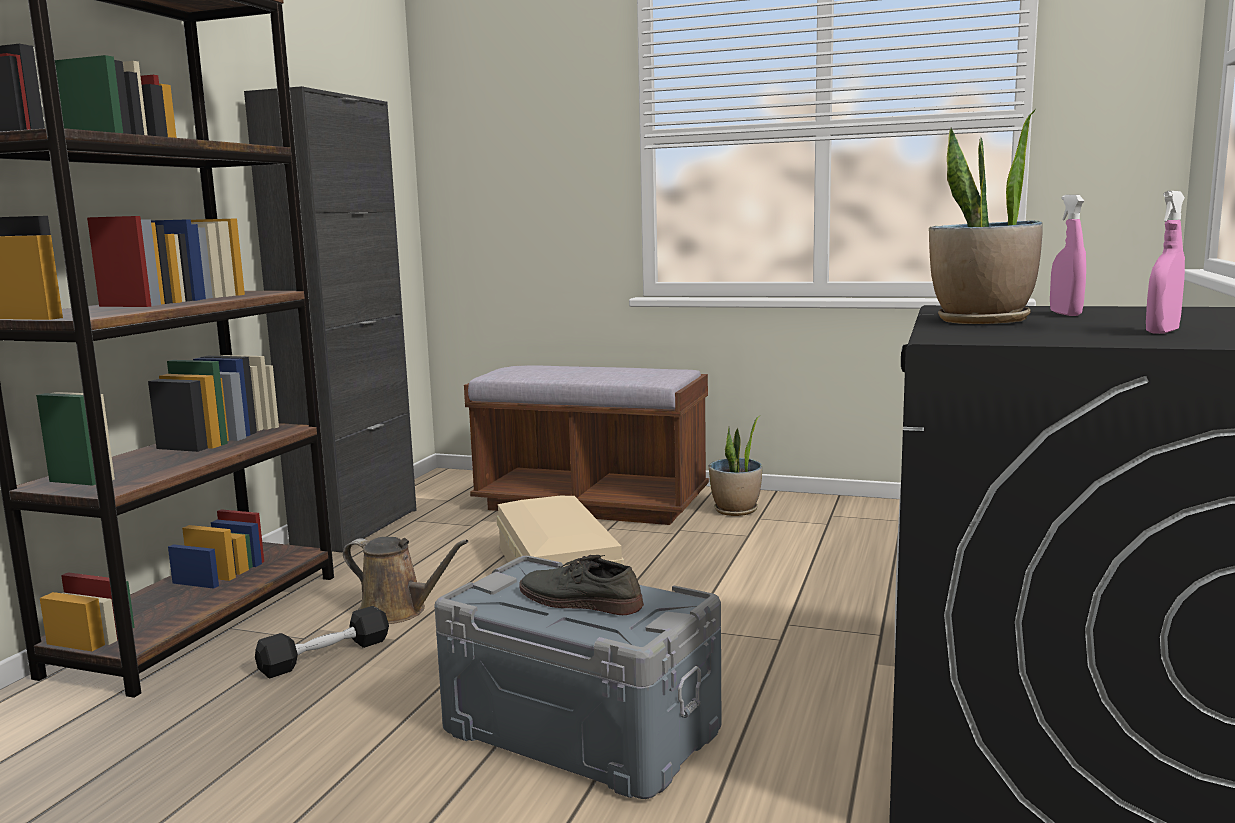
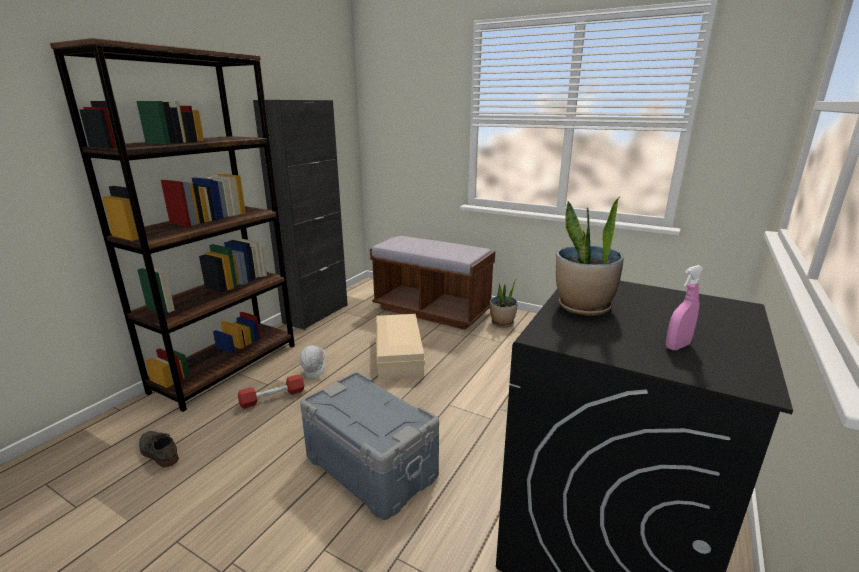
camera: 10 degrees right, 10 degrees up
black dumbbell [255,606,389,678] -> red dumbbell [238,374,304,409]
brown watering can [343,537,469,624] -> white hard hat [300,345,326,378]
grey shoe [519,555,644,615] -> grey shoe moved to [139,431,179,467]
pink spray bottle [1050,195,1086,316] -> none

